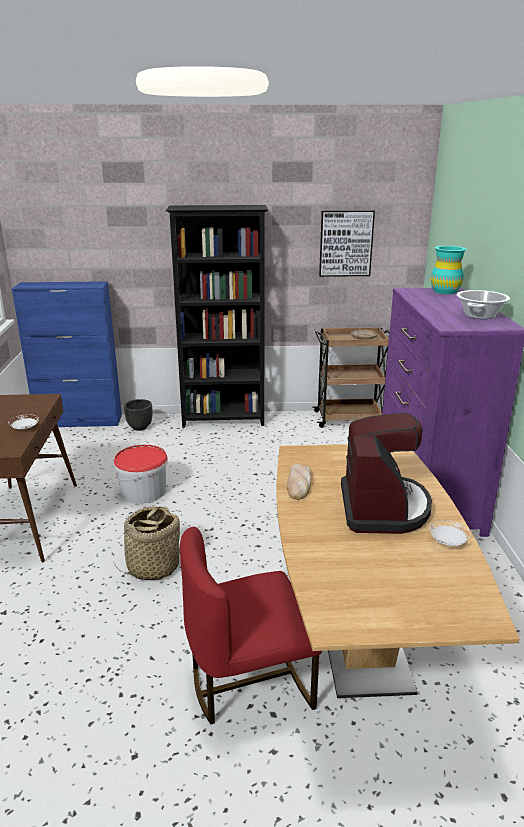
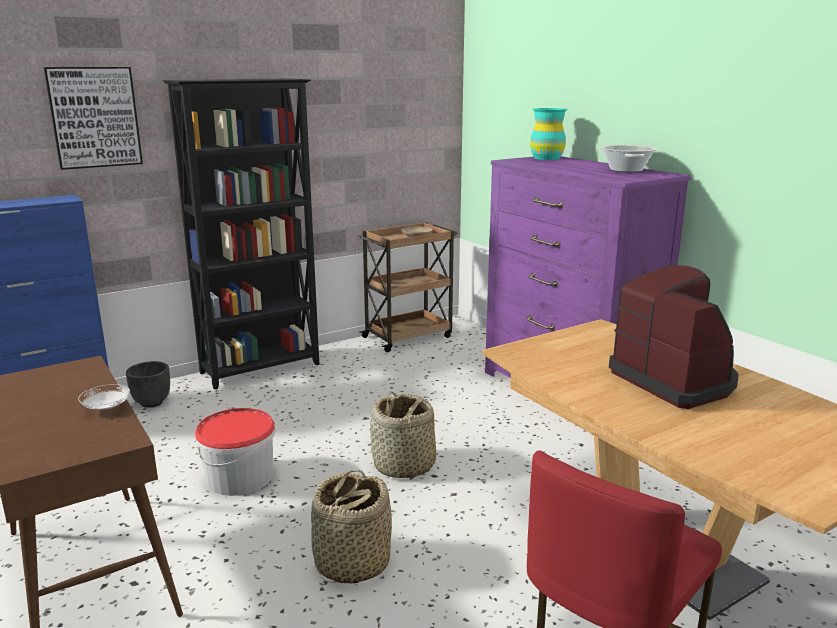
camera: 30 degrees left, 5 degrees down
bread [287,464,311,500] -> none
picture [319,210,375,277] -> picture moved to [43,67,143,170]
white plate [429,520,470,546] -> none
none -> basket [370,391,436,478]

